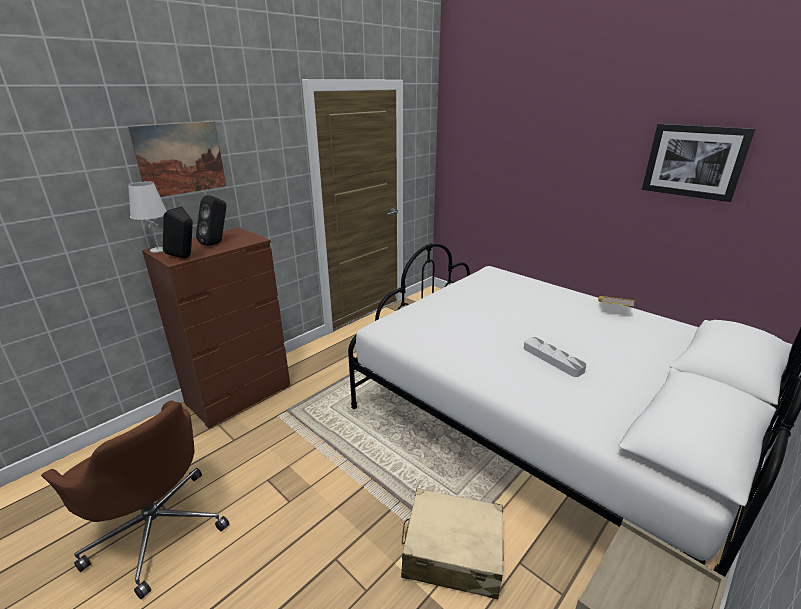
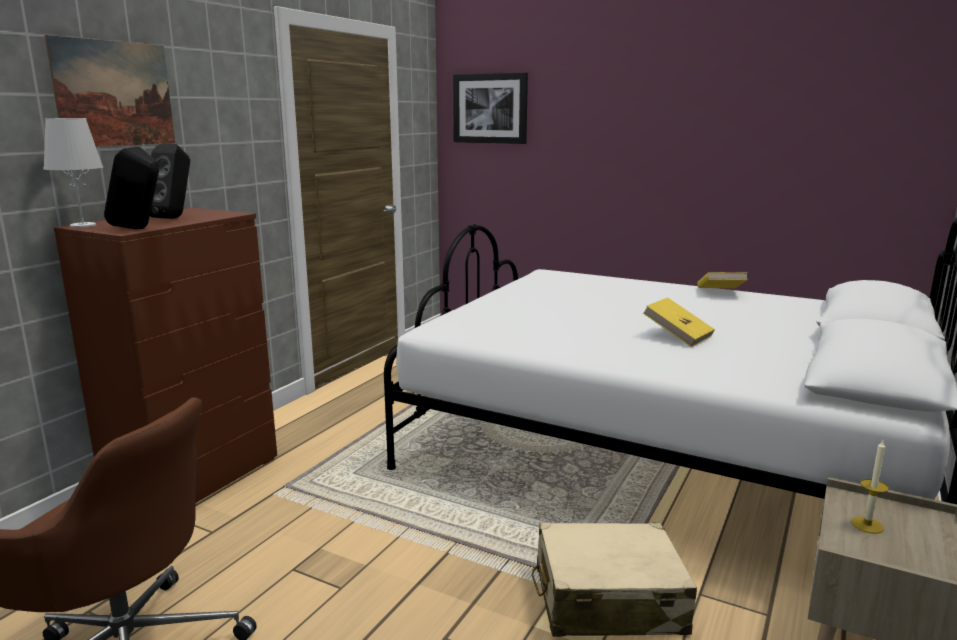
camera: 15 degrees left, 10 degrees down
grey tray [524,337,587,377] -> yellow book [643,297,715,347]
picture [642,124,755,202] -> picture moved to [453,72,528,144]
none -> candle [851,440,889,534]

